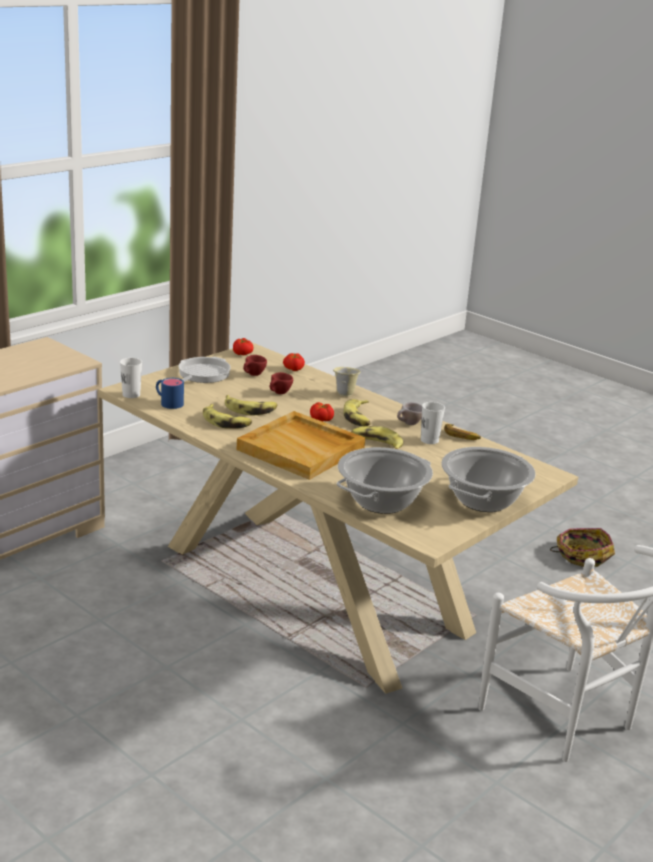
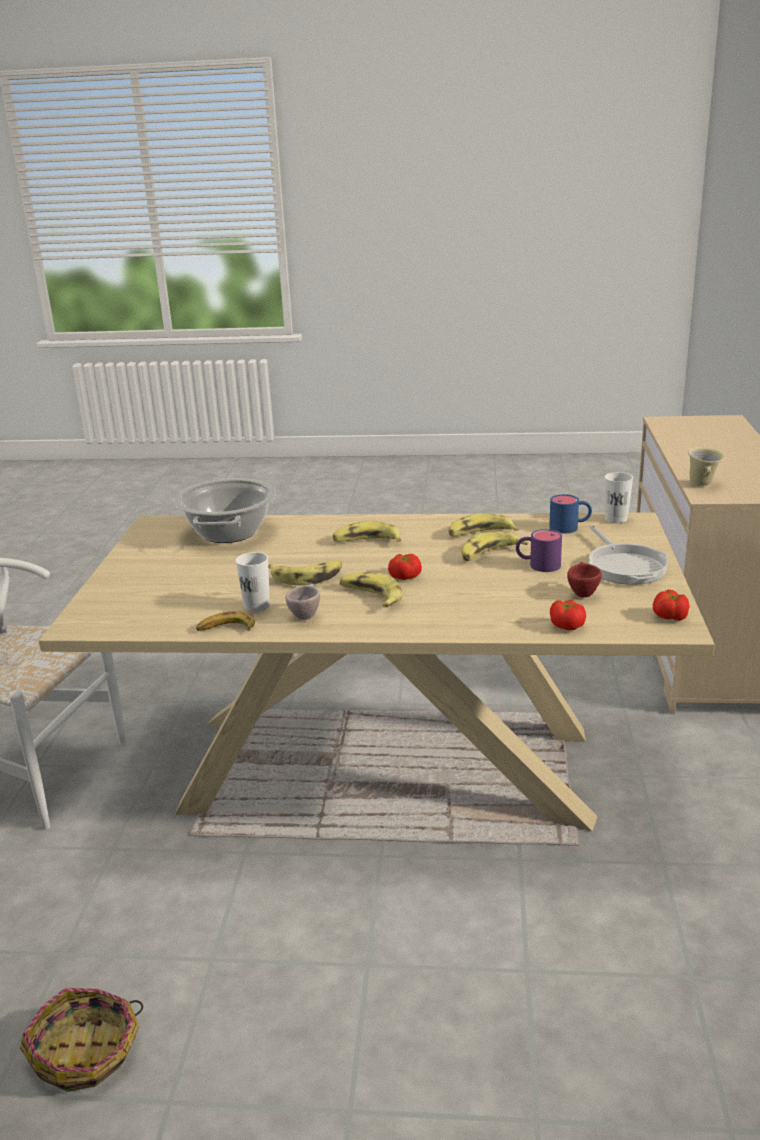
camera: 145 degrees right, 0 degrees up
beige tray [237,411,365,480] -> banana [333,521,401,542]
red cup [270,372,293,394] -> none
beige mug [333,367,361,396] -> beige mug moved to [688,447,724,486]
cooking pot [441,447,536,512] -> none
none -> purple mug [516,529,562,572]

